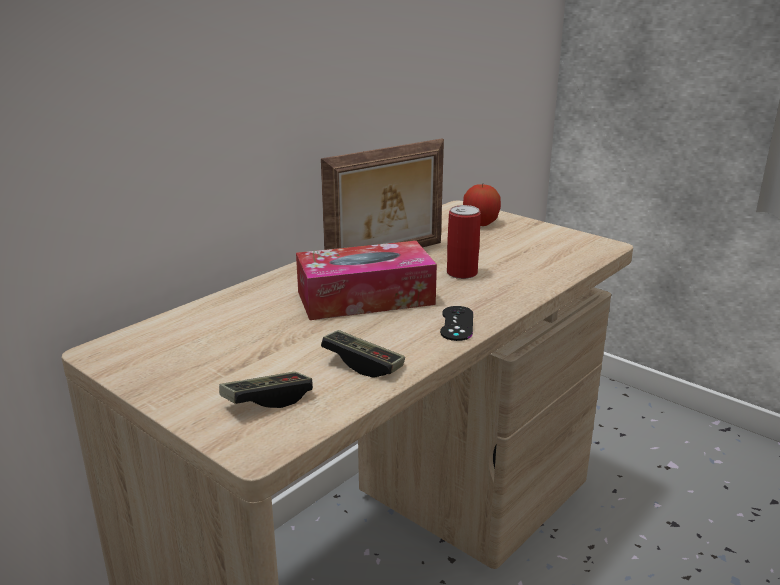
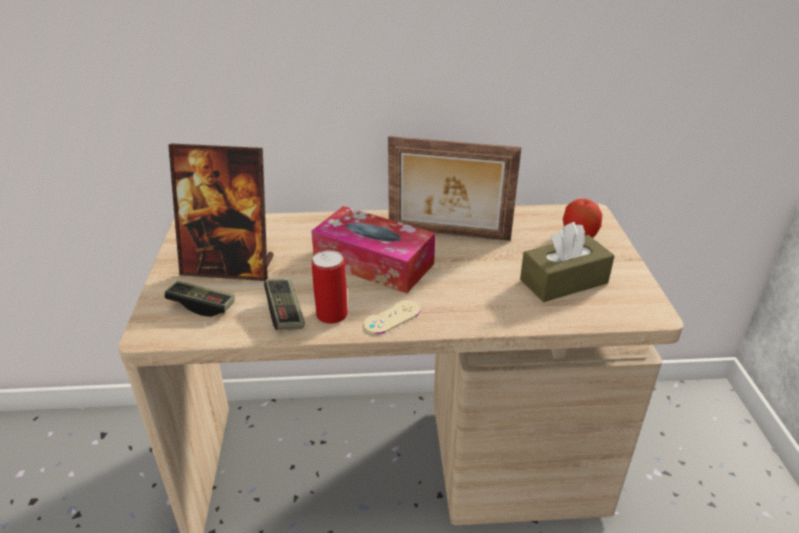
camera: 45 degrees right, 10 degrees up
black game controller [440,306,473,341] -> beige game controller [363,300,420,334]
can [447,205,481,279] -> can moved to [312,250,348,324]
none -> picture frame [168,143,274,281]
none -> brown tissue box [520,222,615,302]

